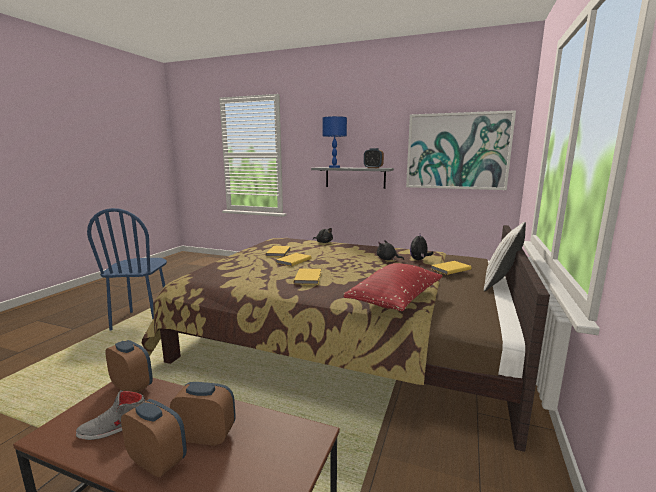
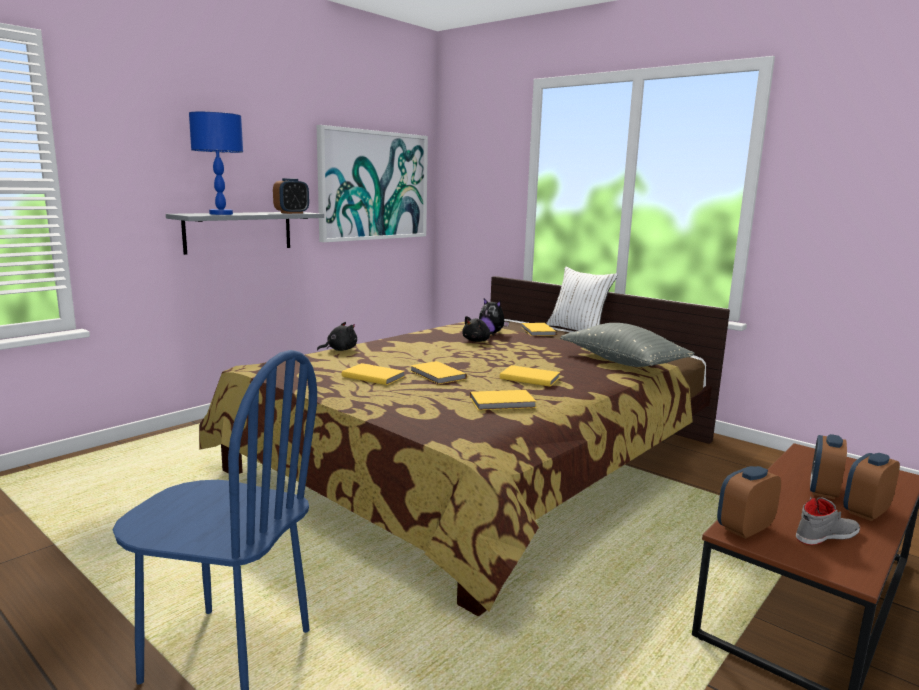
camera: 70 degrees left, 0 degrees up
grey shoe [76,390,145,440] -> grey shoe turned 105 degrees counterclockwise [796,497,860,545]
red pillow [343,263,443,311] -> grey pillow [560,323,695,367]
none -> yellow book [470,390,537,410]

